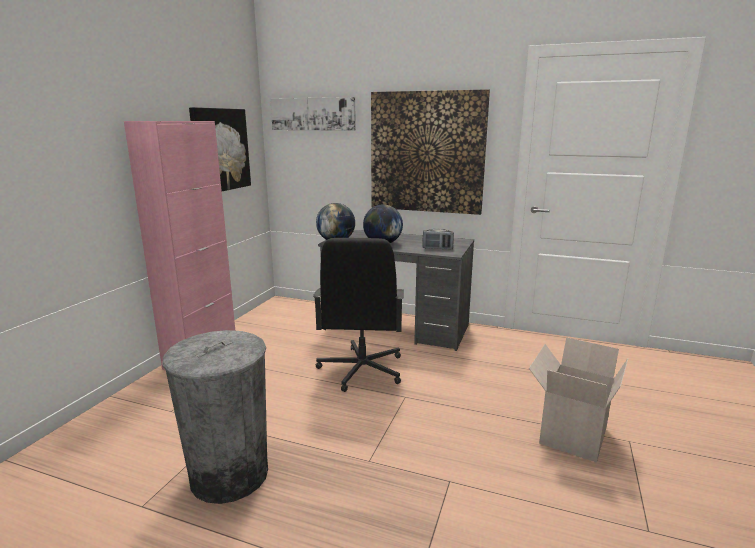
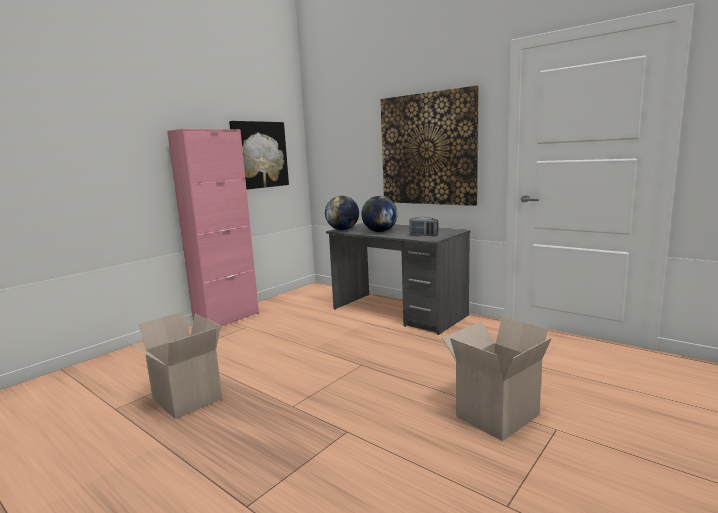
camera: 20 degrees right, 5 degrees down
grey trash can [163,330,268,504] -> cardboard box [125,312,222,419]
picture [270,97,356,131] -> none
black office chair [313,238,404,392] -> none

